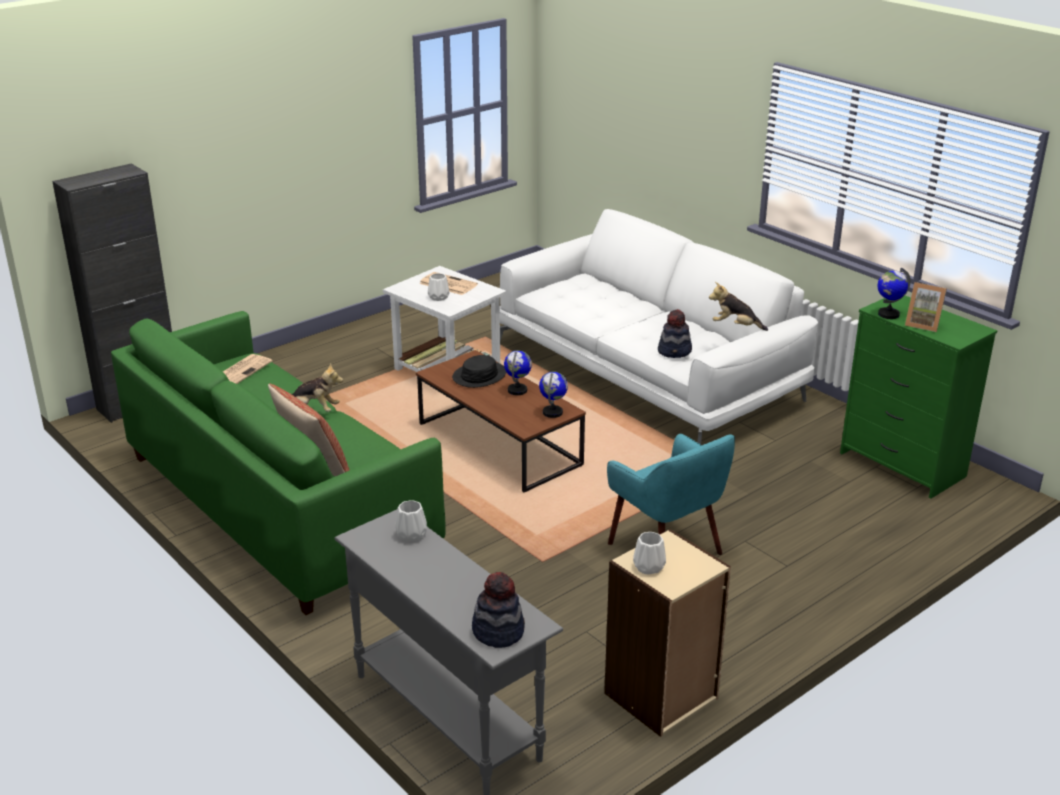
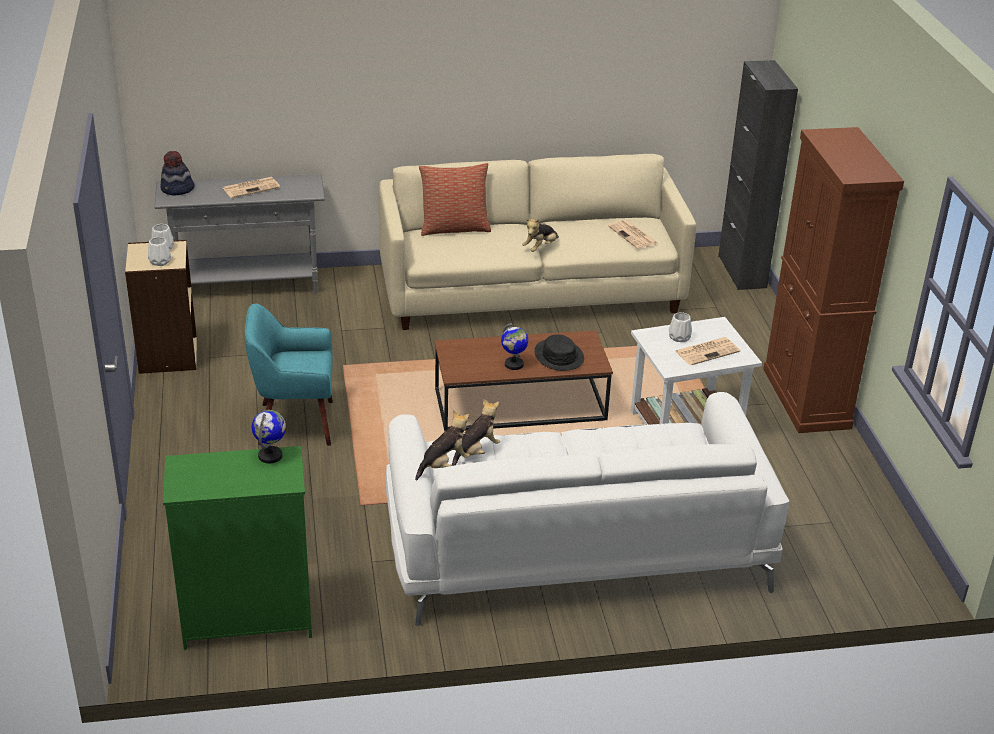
camera: 120 degrees right, 5 degrees up
green sofa [111,311,446,615] -> beige sofa [379,154,696,330]
white vase [395,500,427,542] -> white vase moved to [148,237,171,266]
globe [539,372,568,418] -> none
hat [658,309,692,358] -> plush toy [452,399,500,466]
picture frame [905,282,947,332] -> none
none -> newspaper [223,177,280,198]
none -> brown cabinet [763,127,904,433]

